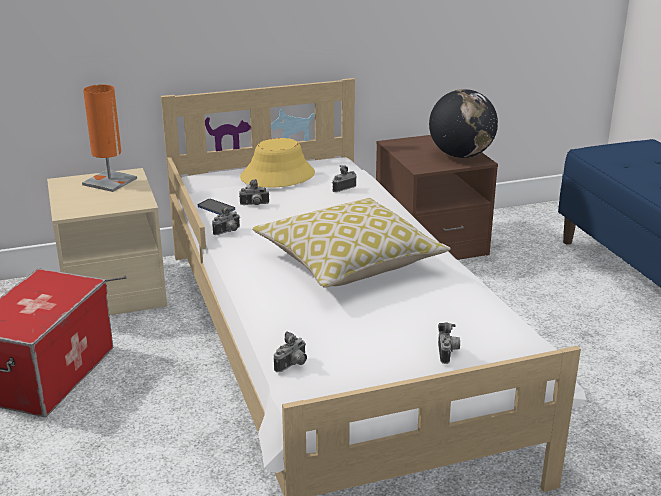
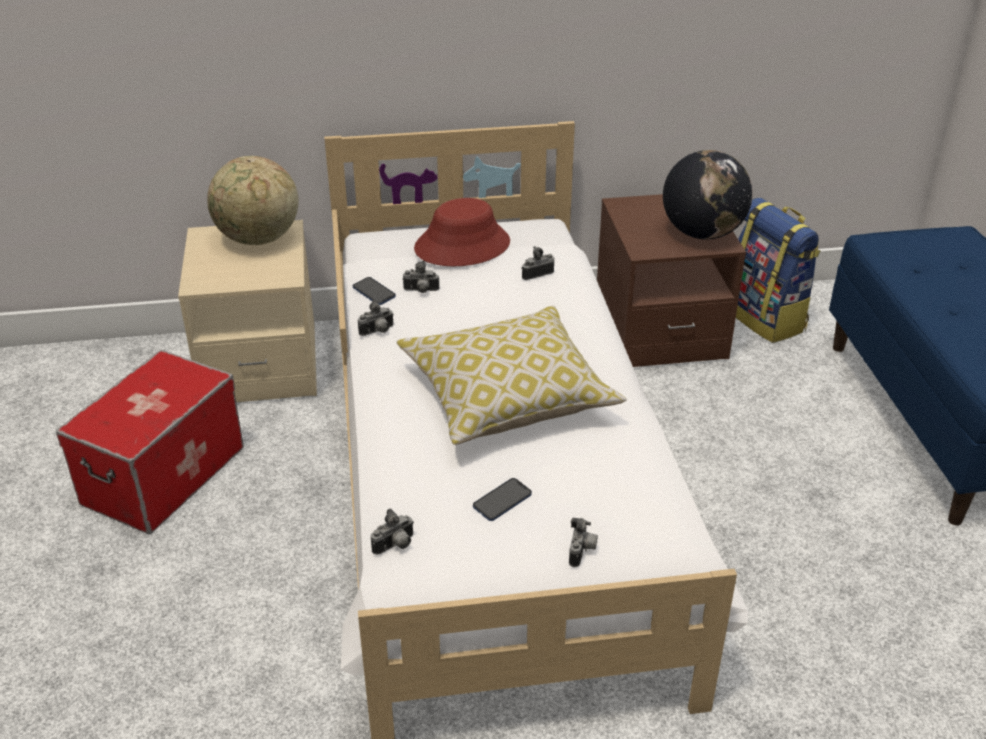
camera: 10 degrees right, 10 degrees up
orange table lamp [82,84,137,192] -> globe [207,156,299,245]
yellow hat [240,138,315,188] -> red hat [414,198,510,266]
none -> phone [473,478,532,521]
none -> backpack [736,198,821,343]

